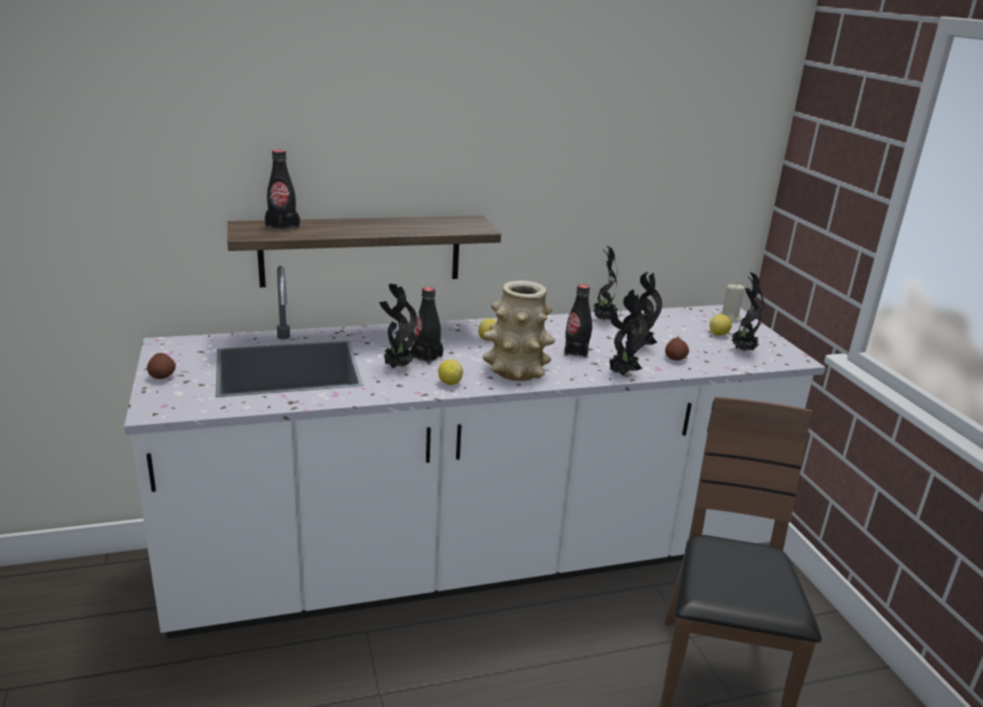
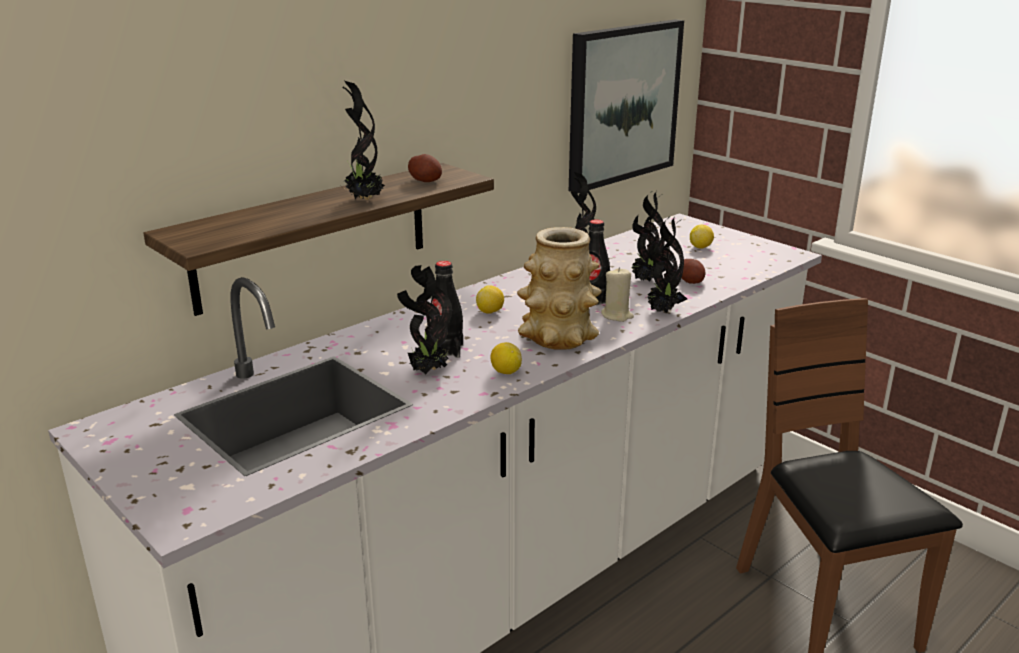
camera: 25 degrees left, 0 degrees up
potato [147,353,176,379] -> potato moved to [408,154,442,182]
black bottle [265,150,300,232] -> none
beige candle [720,283,744,322] -> beige candle moved to [601,267,634,322]
potted plant [728,272,764,352] -> potted plant moved to [342,81,385,200]
none -> picture [569,19,684,194]

